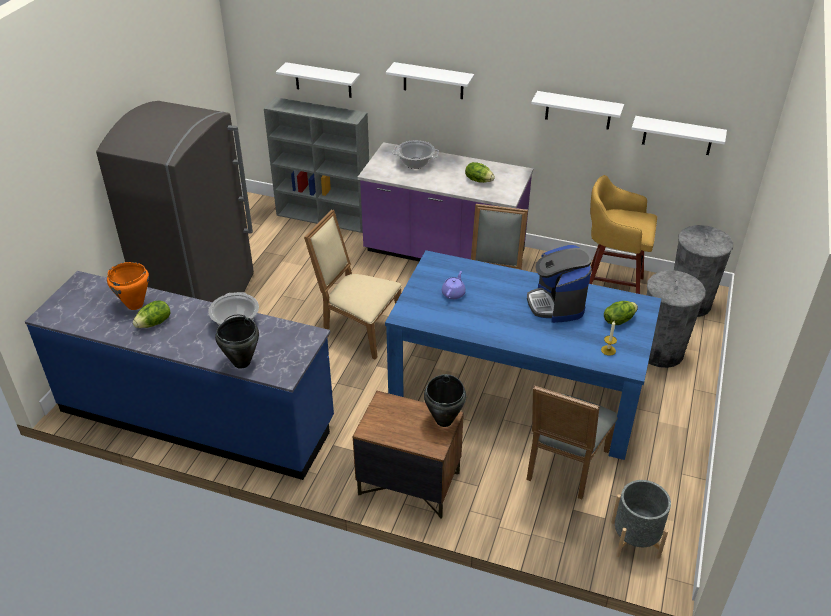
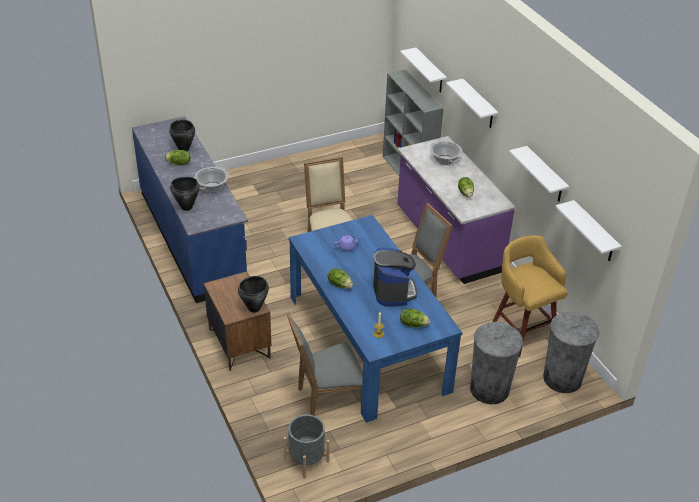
camera: 45 degrees right, 0 degrees up
grey fridge [96,101,254,302] -> none
orange cooking pot [107,262,149,310] -> black cooking pot [169,119,195,151]
coffee machine [527,245,592,323] -> coffee machine turned 135 degrees clockwise [373,247,417,306]
none -> lettuce [328,268,353,289]

